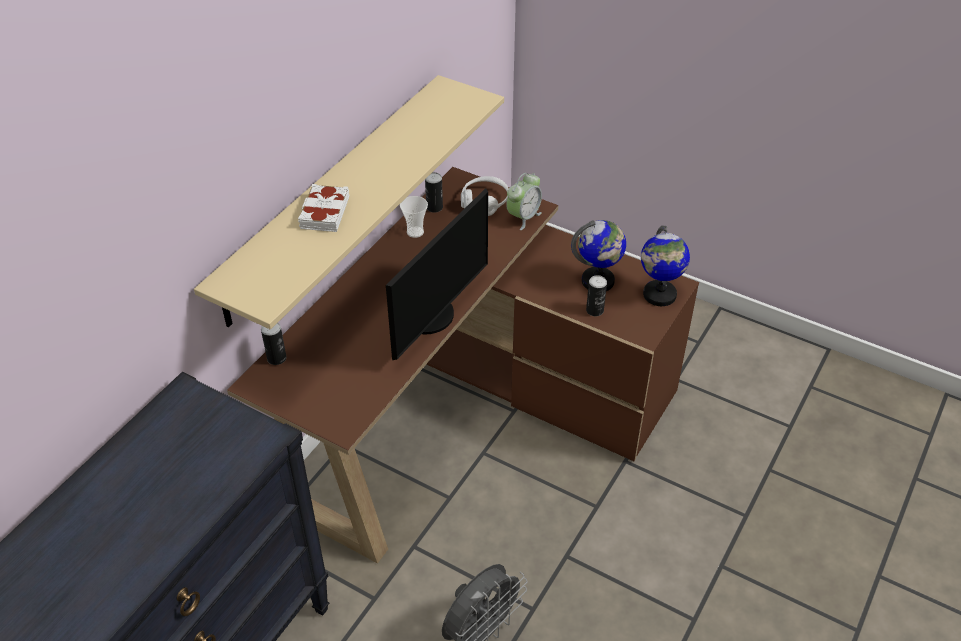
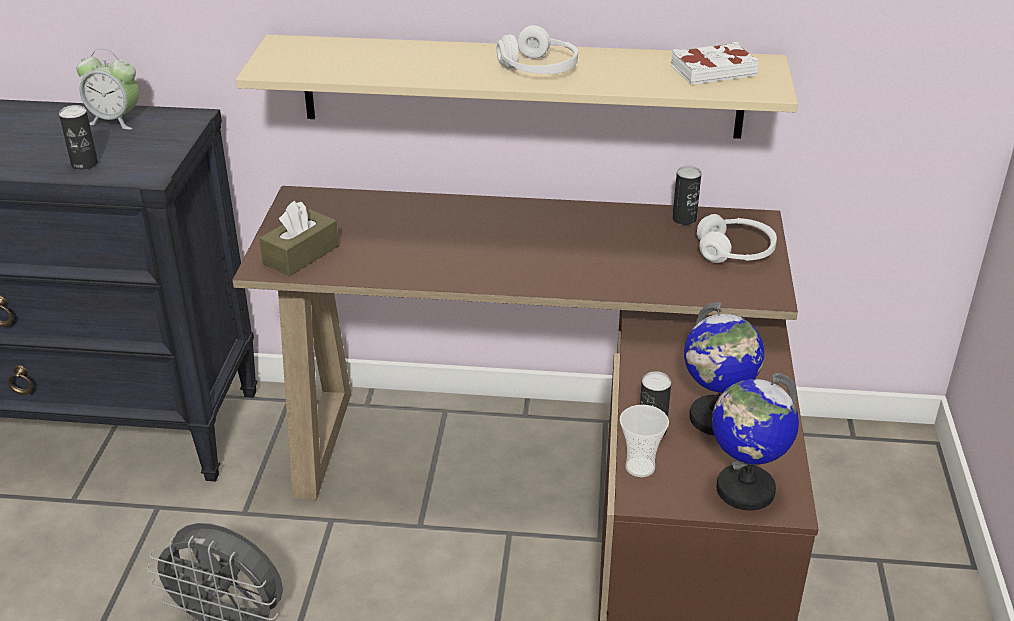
camera: 65 degrees right, 10 degrees down
can [261,323,286,365] -> can moved to [59,105,98,170]
white book [298,184,350,232] -> white book moved to [671,42,759,85]
monitor [386,188,488,360] -> none
cup [400,196,428,238] -> cup moved to [620,405,669,477]
alarm clock [506,173,542,230] -> alarm clock moved to [76,49,139,130]
none -> brown tissue box [259,201,339,277]
none -> white headphones [497,25,578,74]

